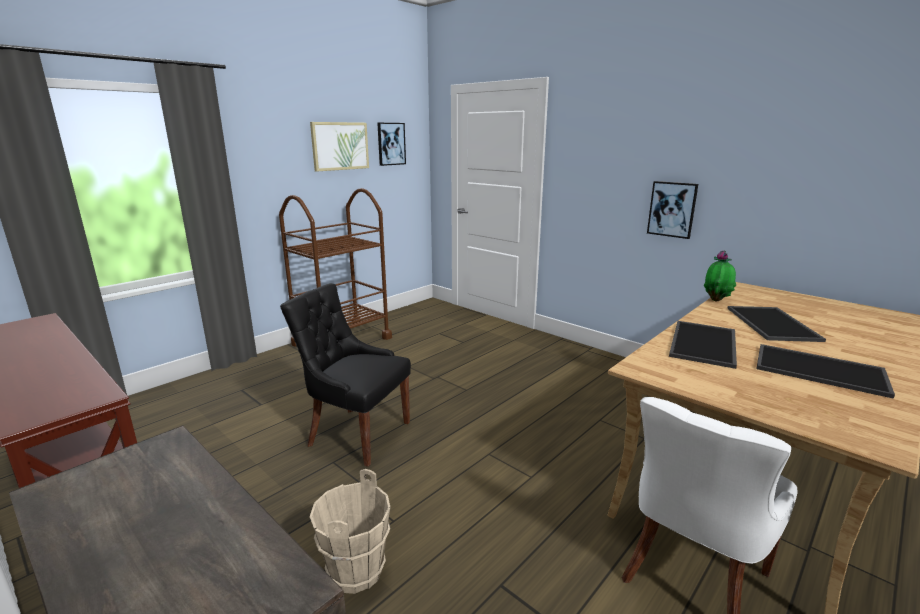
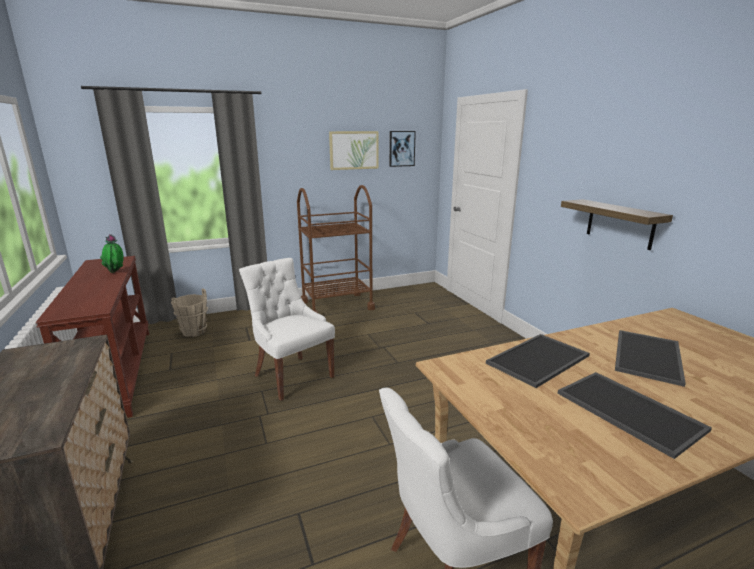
camera: 25 degrees right, 0 degrees up
black chair [280,283,411,467] -> white chair [239,258,335,401]
beige bucket [309,469,390,594] -> beige bucket moved to [171,288,208,337]
picture [647,181,698,239] -> shelf [561,199,673,250]
potted plant [704,251,736,301] -> potted plant moved to [100,234,124,273]

